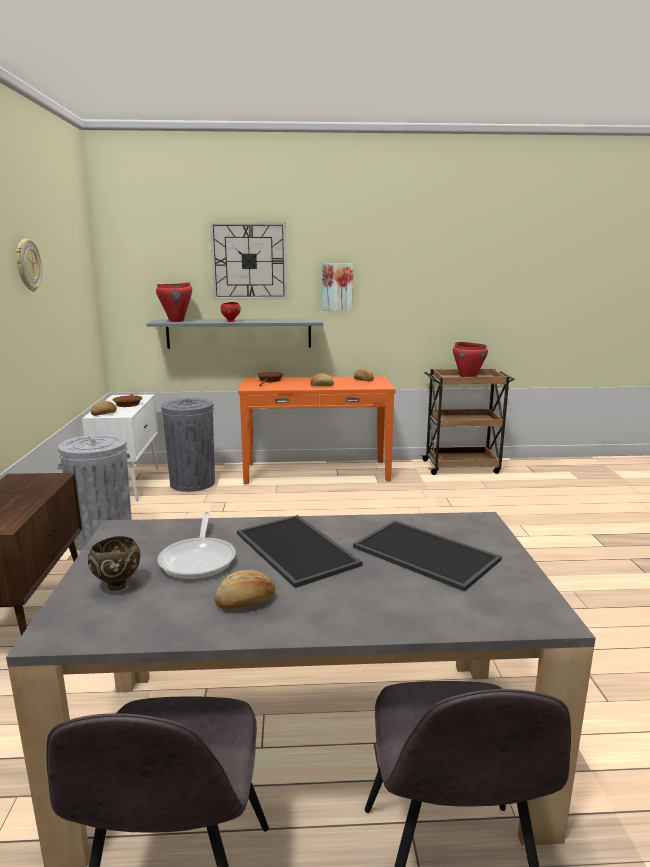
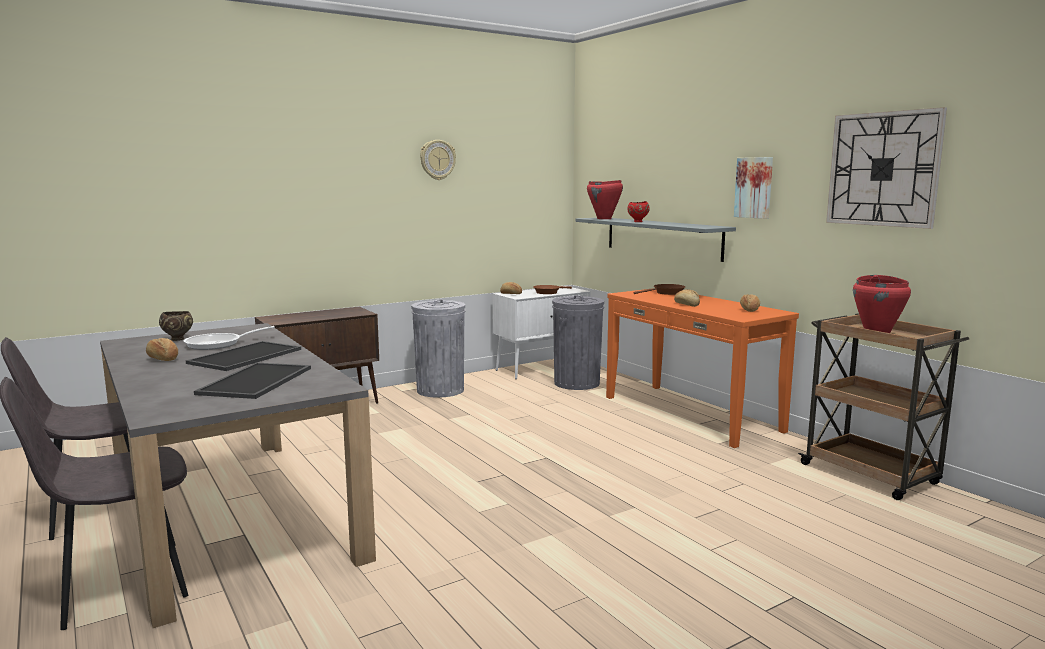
camera: 60 degrees right, 5 degrees down
wall clock [210,222,287,300] -> wall clock moved to [826,107,947,229]

